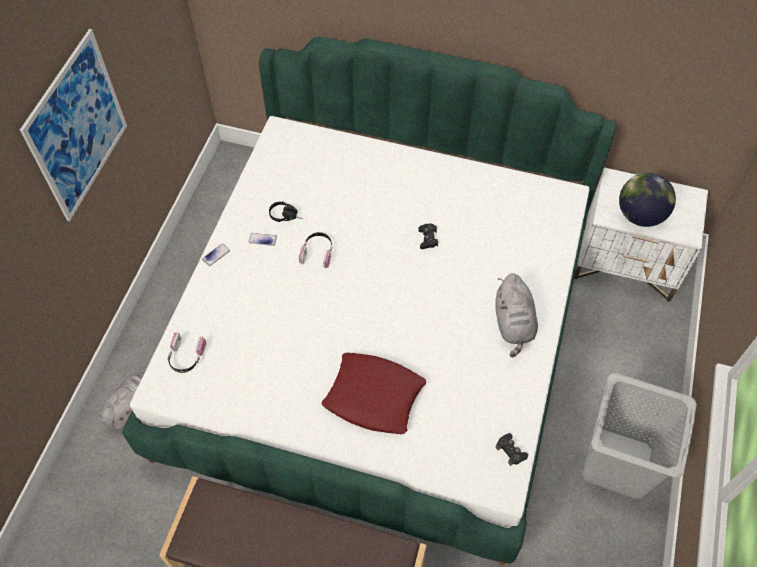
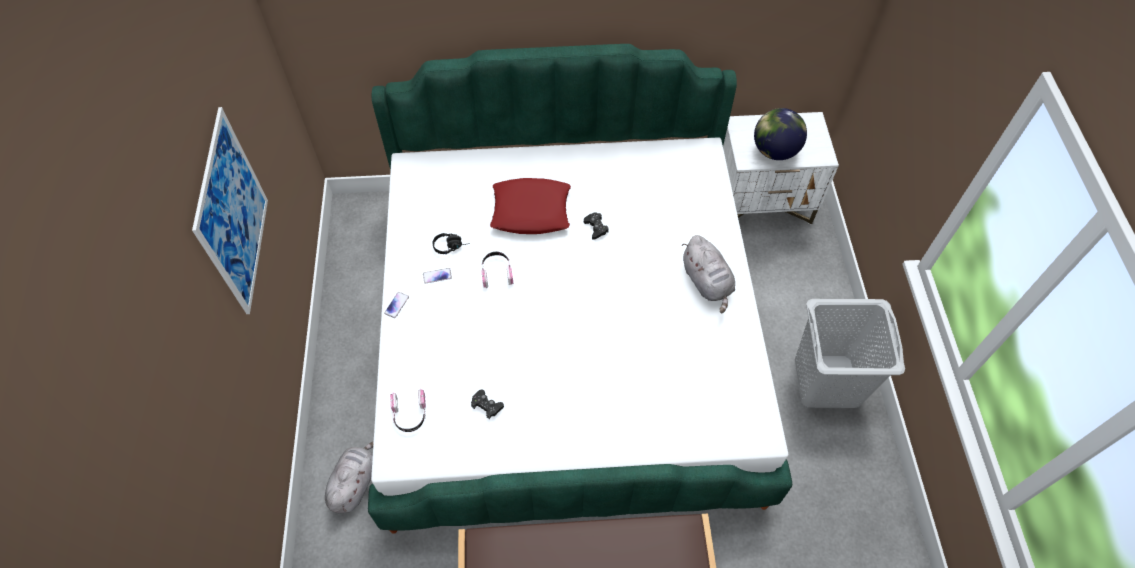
camera: 20 degrees left, 0 degrees up
red pillow [321,353,426,434] -> red pillow moved to [490,178,571,234]
black game controller [495,433,528,466] -> black game controller moved to [471,389,504,419]

